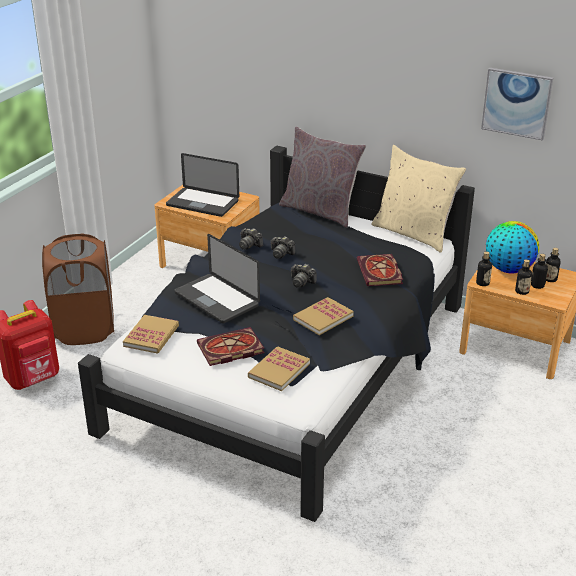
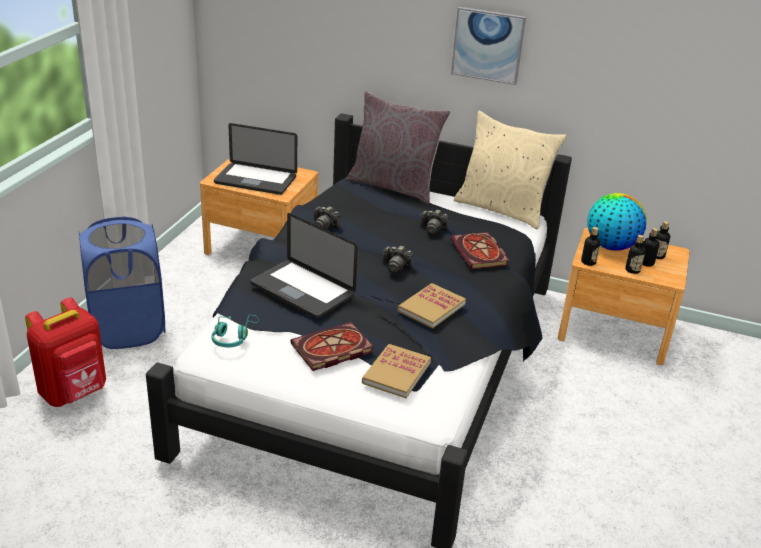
camera: 10 degrees left, 0 degrees up
brown laundry basket [42,233,114,345] -> blue laundry basket [79,216,165,349]
book [123,315,179,354] -> turquoise headphones [211,315,259,347]
camera [271,236,296,259] -> camera moved to [420,210,449,235]
picture [481,68,553,140] -> picture moved to [451,7,526,85]

